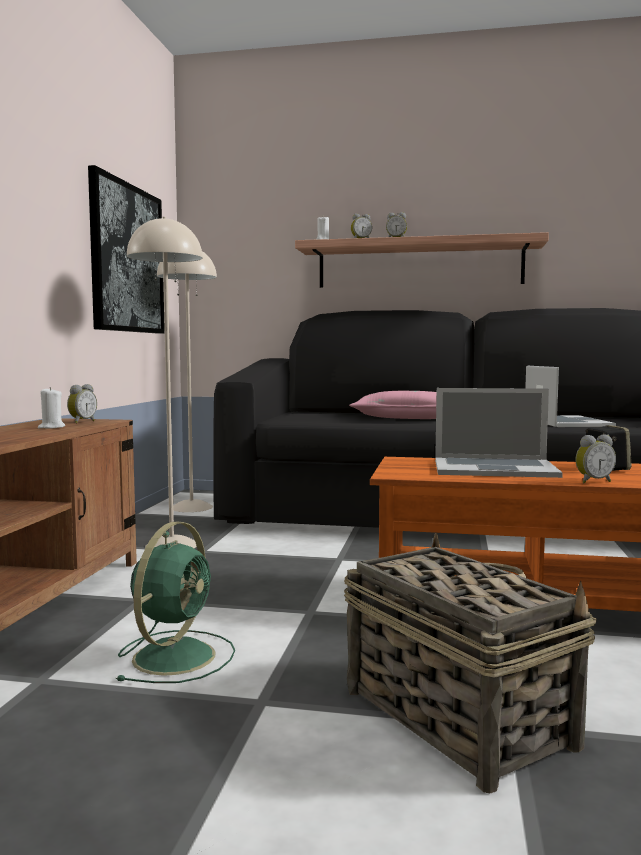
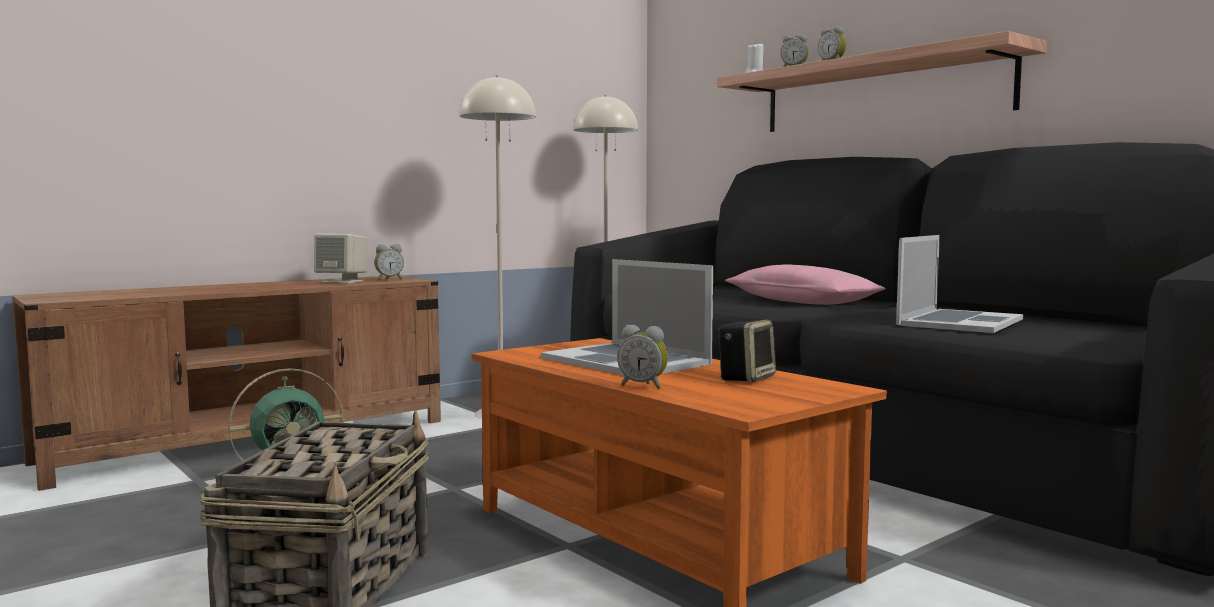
camera: 40 degrees right, 0 degrees up
white candle [38,387,65,429] -> beige speaker [314,233,367,284]
picture [88,165,165,334] -> none

